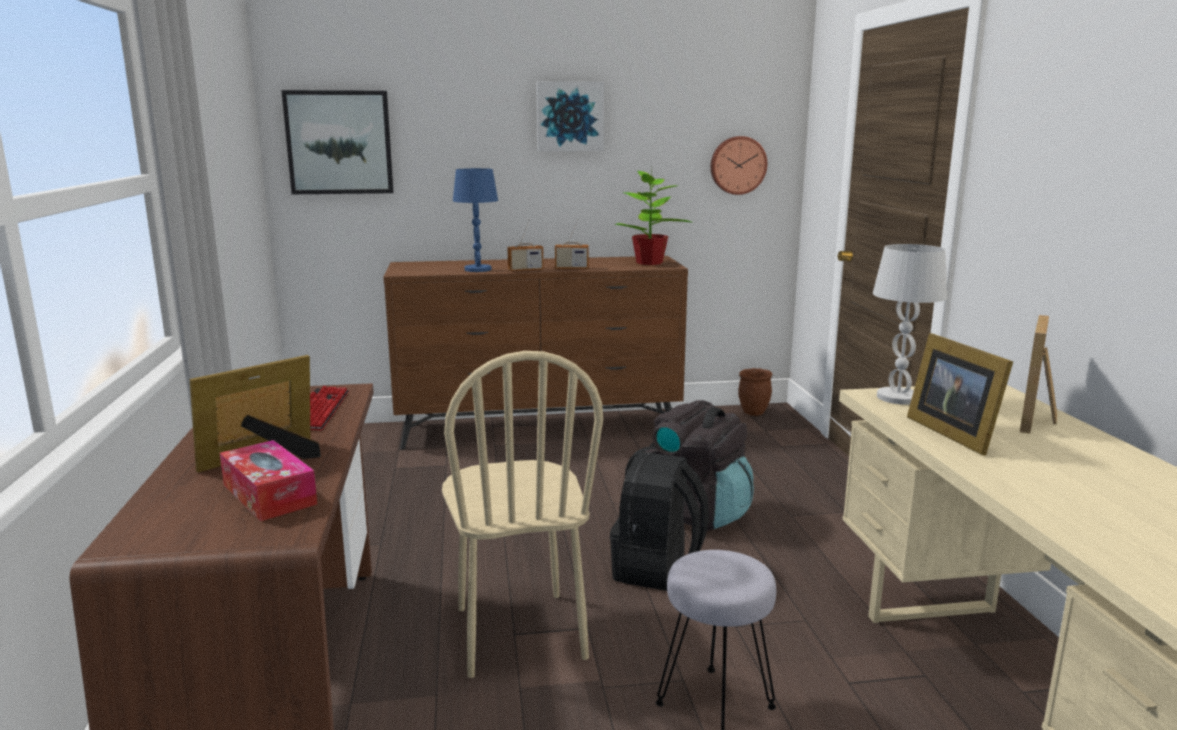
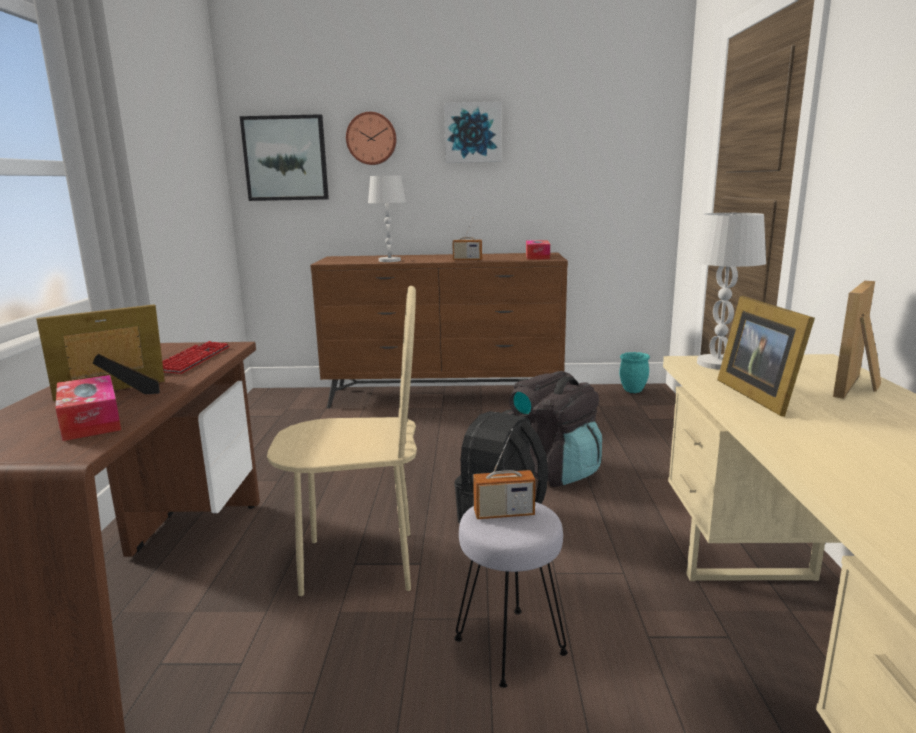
camera: 10 degrees right, 0 degrees up
beige chair [442,351,603,678] -> beige chair turned 90 degrees counterclockwise [267,286,417,596]
blue table lamp [453,168,498,272] -> white table lamp [368,175,406,262]
radio [507,224,543,272] -> radio moved to [473,429,535,519]
potted plant [615,166,693,265] -> tissue box [526,240,550,260]
wall clock [710,136,767,195] -> wall clock moved to [346,112,397,165]
brown planter [738,368,772,416] -> turquoise planter [619,352,650,393]

